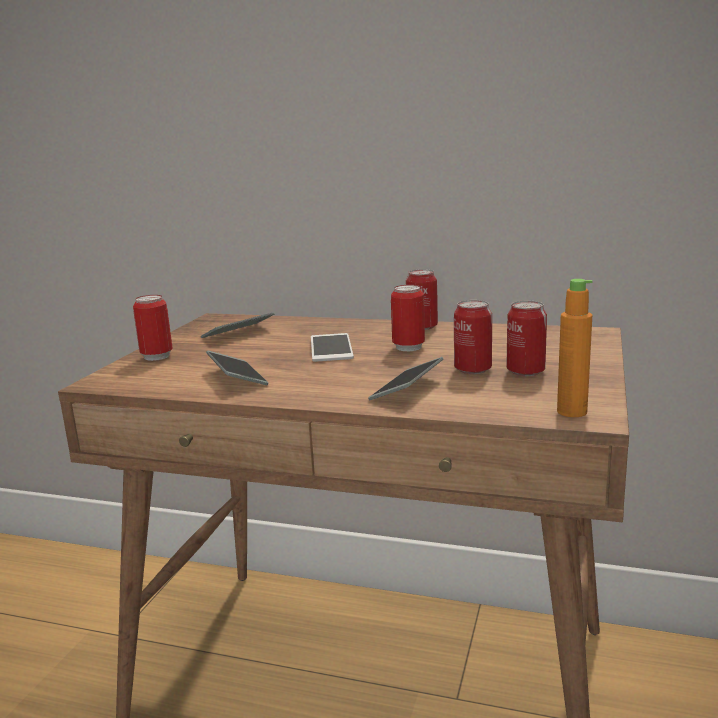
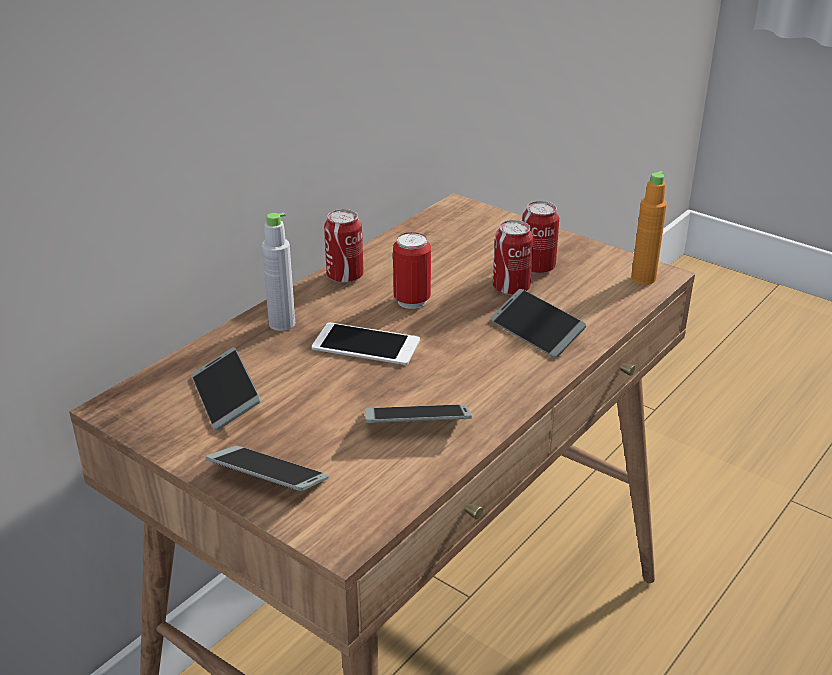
camera: 70 degrees left, 15 degrees up
can [133,295,173,361] -> phone [205,446,329,491]
none -> grey bottle [262,213,295,331]

